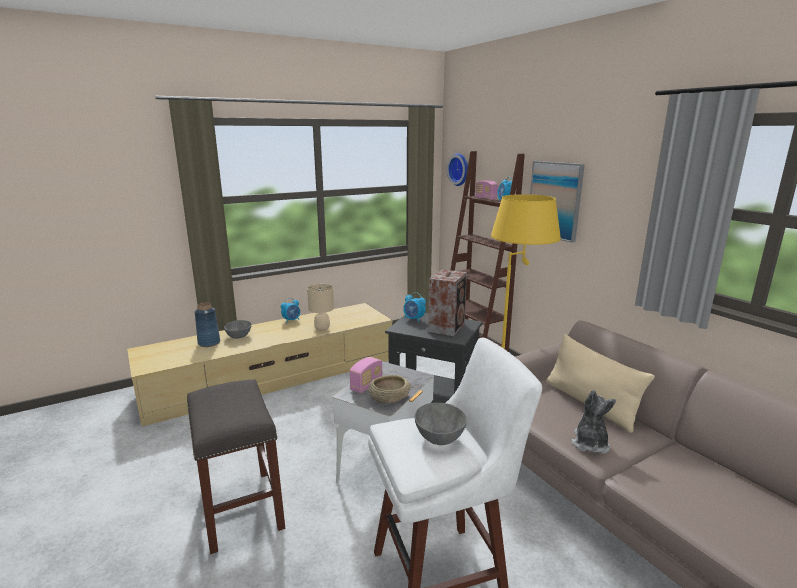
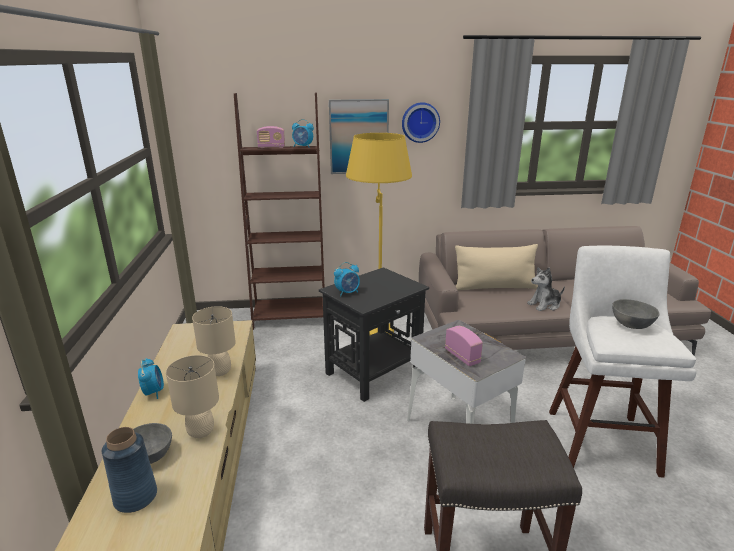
camera: 65 degrees left, 5 degrees up
beige bowl [368,375,411,404] -> none
speaker [428,270,467,336] -> none
wall clock [447,153,468,186] -> wall clock moved to [402,102,440,143]
plush toy [571,390,616,454] -> plush toy turned 60 degrees counterclockwise [527,267,565,311]
none -> beige table lamp [166,355,219,438]

